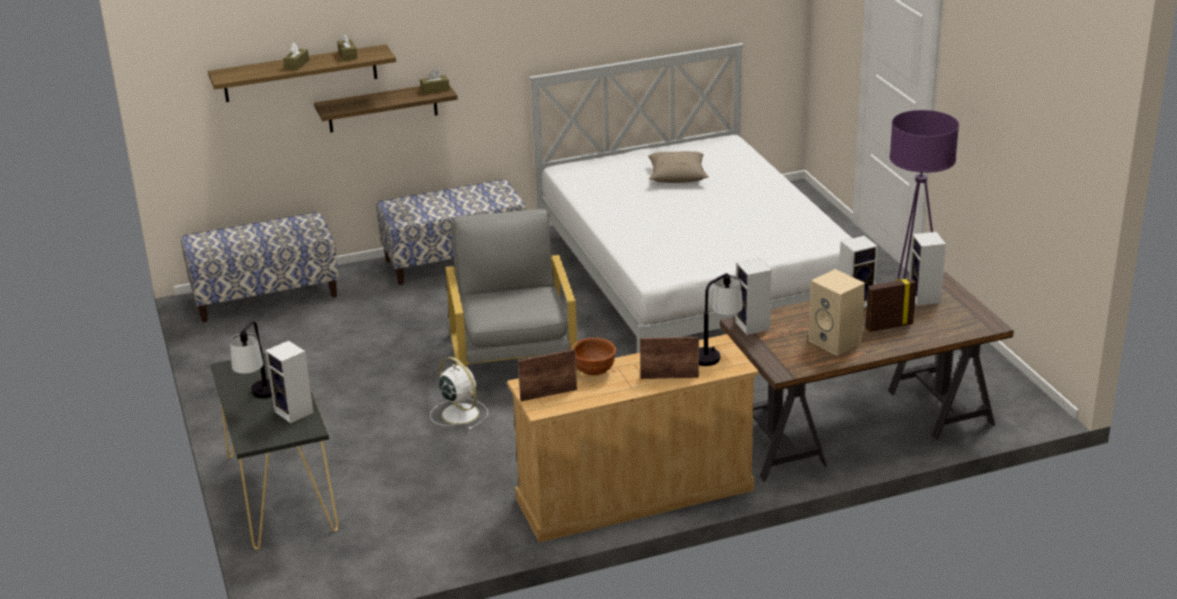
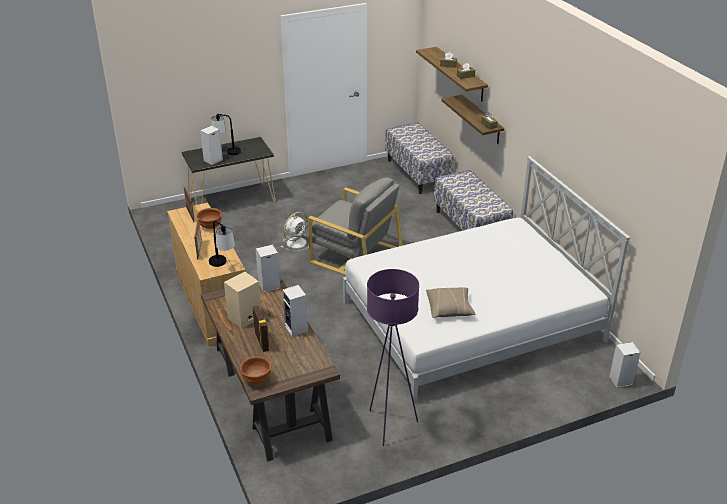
camera: 85 degrees right, 5 degrees up
grey armchair [446,209,577,368] -> grey armchair turned 45 degrees clockwise [308,177,403,275]
beige pillow [648,151,709,183] -> beige pillow moved to [426,287,476,318]
speaker [909,232,946,306] -> speaker moved to [609,342,641,388]
none -> brown bowl [240,357,271,385]

